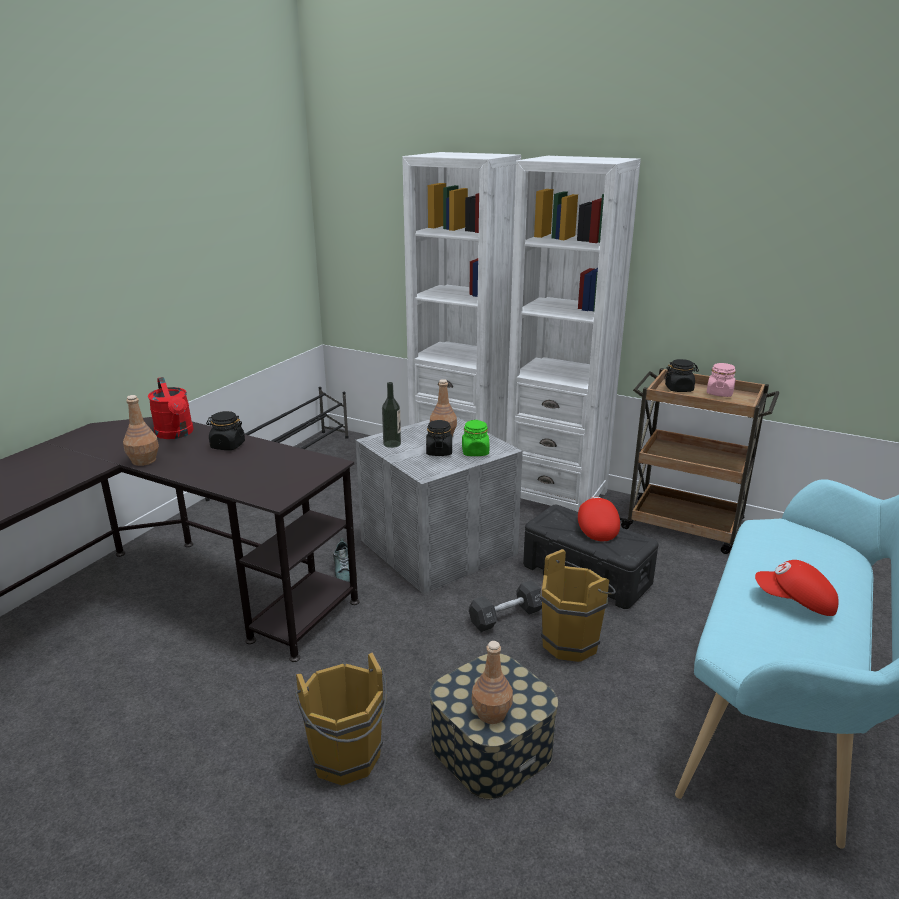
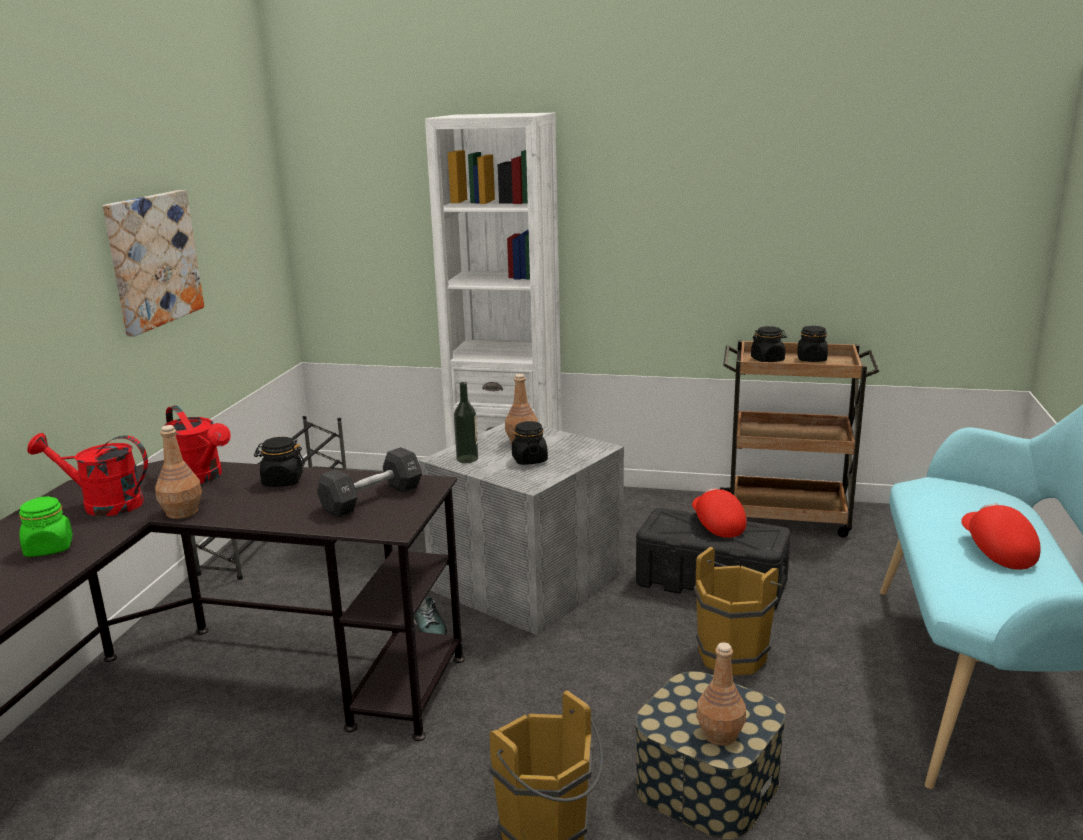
camera: 15 degrees left, 5 degrees down
green jar [462,420,489,456] -> green jar moved to [19,496,73,557]
black dumbbell [469,580,542,632] -> black dumbbell moved to [317,447,422,518]
white bookcase [506,156,641,512] -> none
pink jar [707,363,736,397] -> black jar [797,326,828,362]
red cap [755,560,839,616] -> red cap turned 75 degrees clockwise [961,503,1041,570]
none -> red watering can [27,433,148,516]
none -> picture [103,190,204,337]

